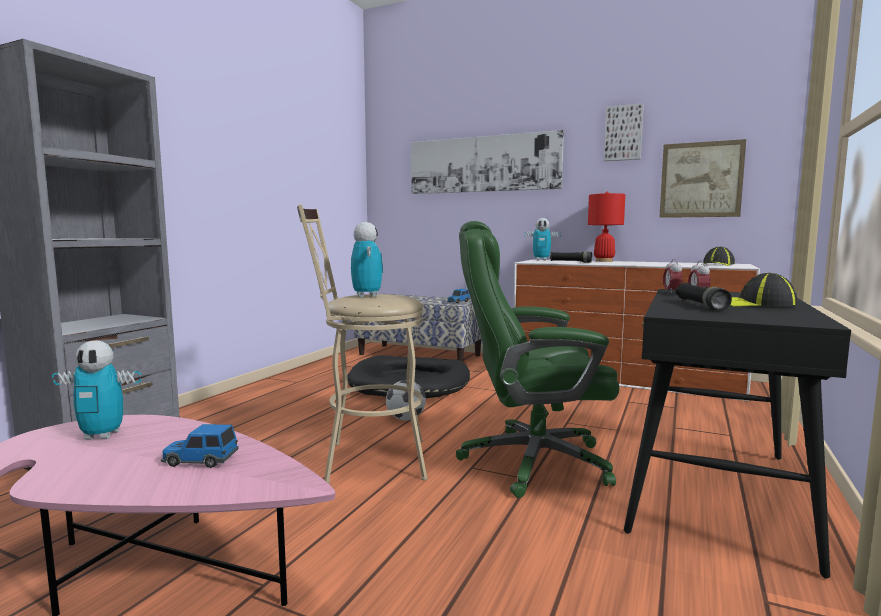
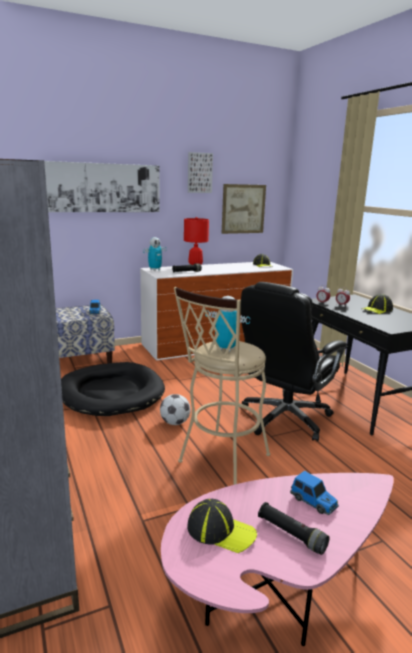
camera: 50 degrees left, 10 degrees up
toy robot [52,340,141,440] -> cap [187,499,257,553]
toy car [161,424,239,468] -> toy car turned 90 degrees counterclockwise [290,471,339,515]
green office chair [456,221,619,498] -> black office chair [240,282,347,442]
black flashlight [675,283,732,310] -> black flashlight moved to [258,502,330,555]

